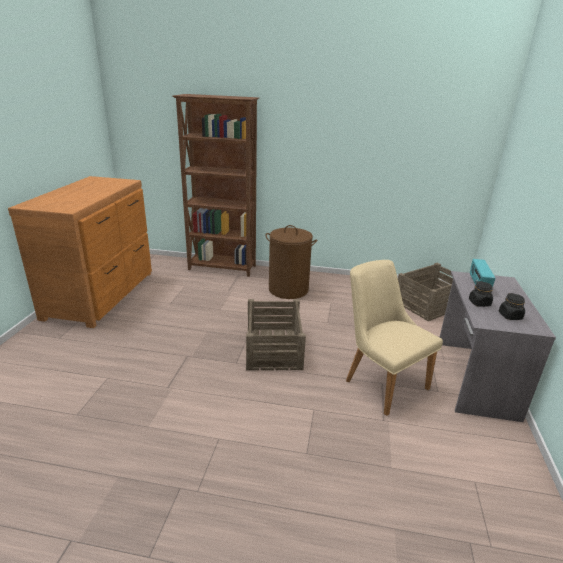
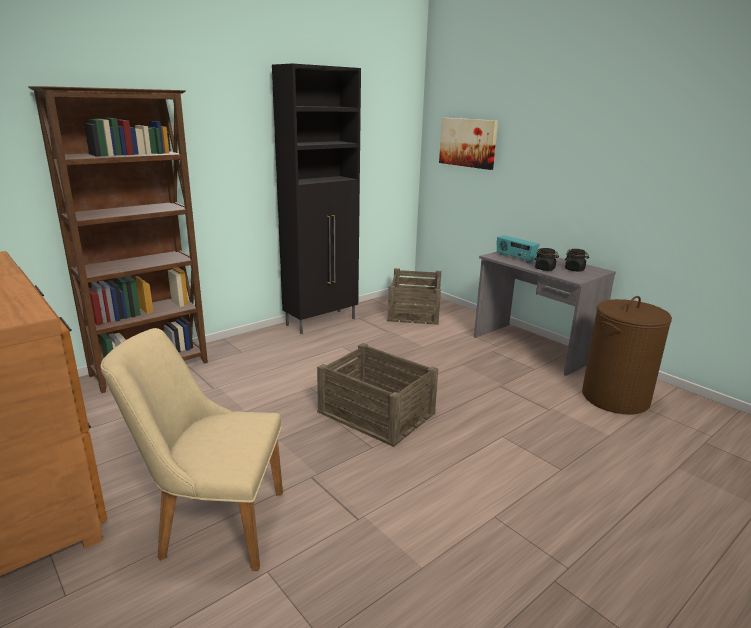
camera: 50 degrees left, 5 degrees down
brown laundry basket [266,225,317,299] -> brown laundry basket moved to [582,296,672,415]
beige chair [346,260,443,416] -> beige chair moved to [100,328,283,571]
none -> black cabinet [272,63,361,334]
none -> picture [439,118,498,170]

